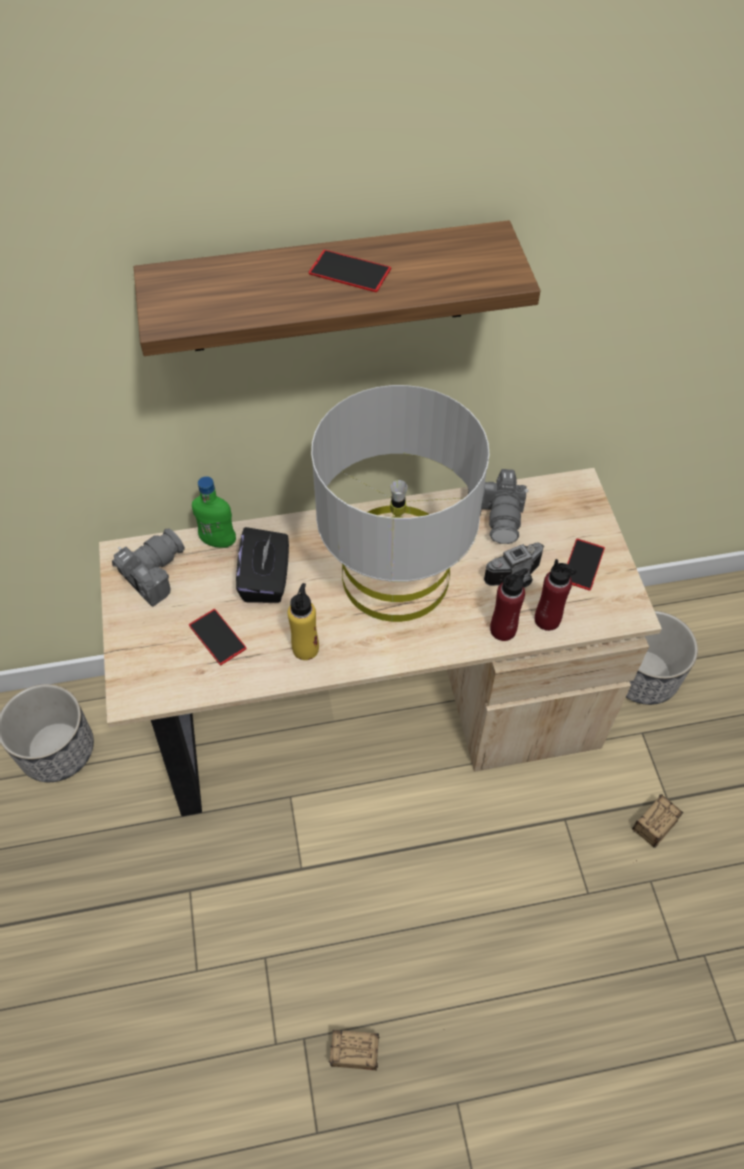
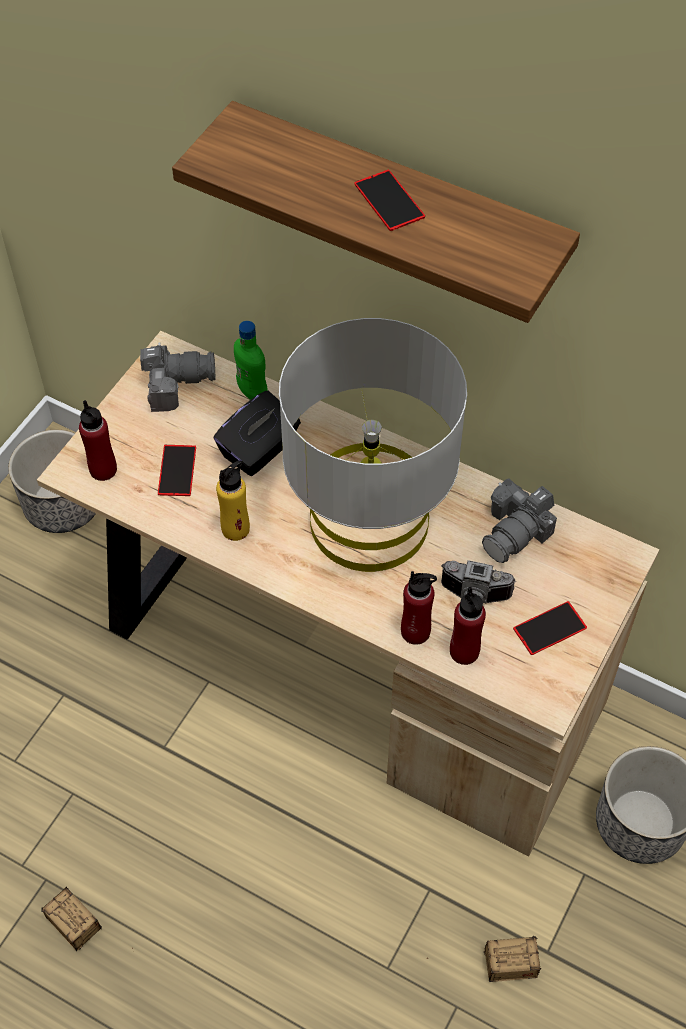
camera: 40 degrees right, 0 degrees up
none -> red bottle [79,400,117,481]

